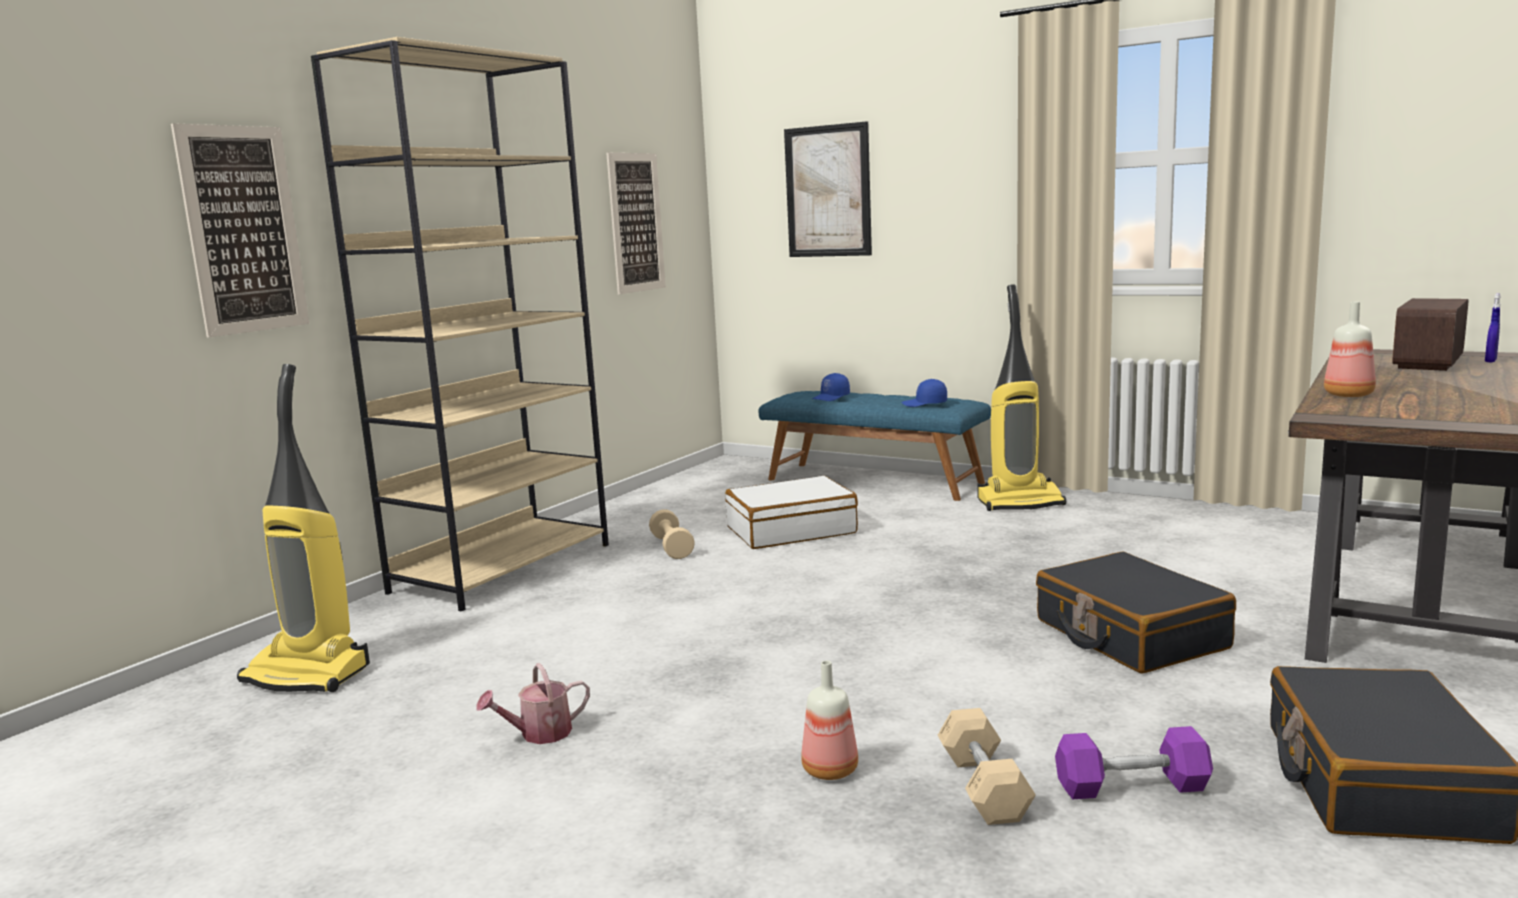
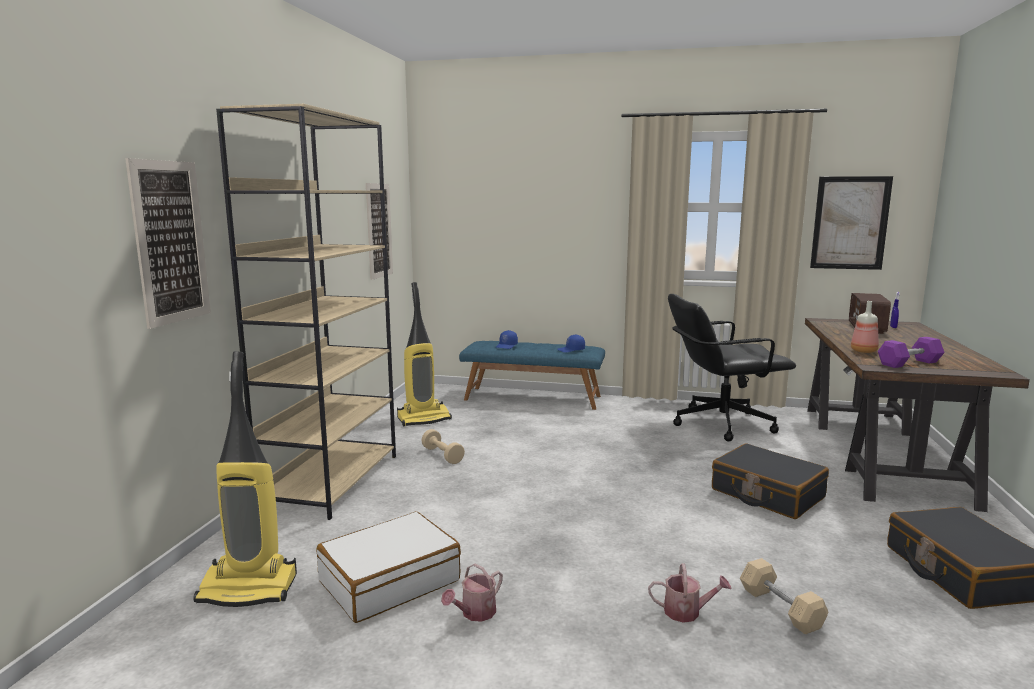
camera: 20 degrees left, 0 degrees up
white suitcase [725,476,858,549] -> white suitcase moved to [317,512,461,623]
picture [784,121,872,257] -> picture moved to [810,176,893,270]
bottle [801,661,858,780] -> watering can [648,563,731,623]
vacuum cleaner [977,284,1066,511] -> vacuum cleaner moved to [397,282,452,426]
purple dumbbell [1055,726,1213,799] -> purple dumbbell moved to [878,337,945,368]
none -> black office chair [668,294,796,442]

